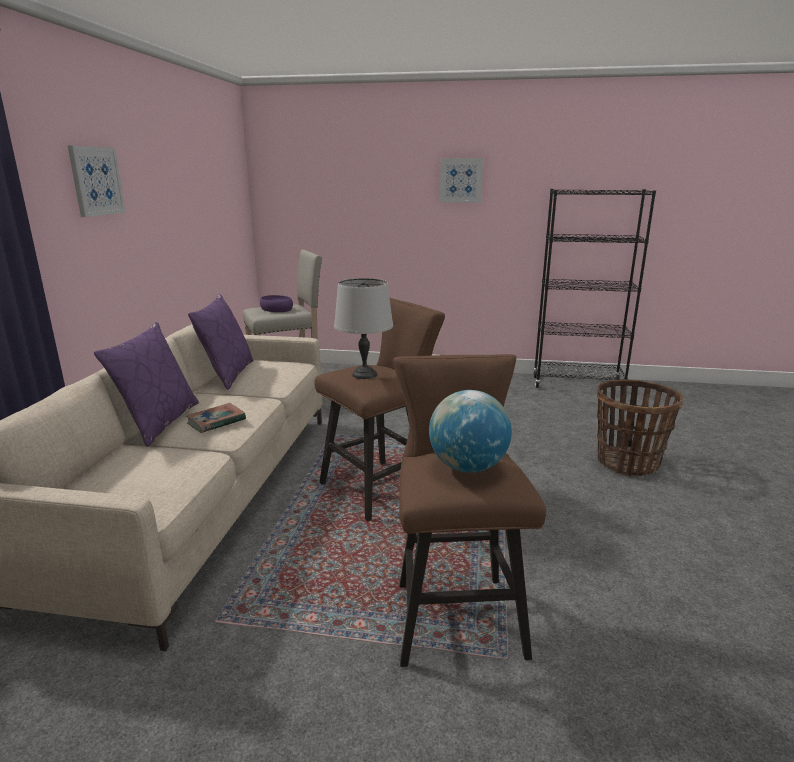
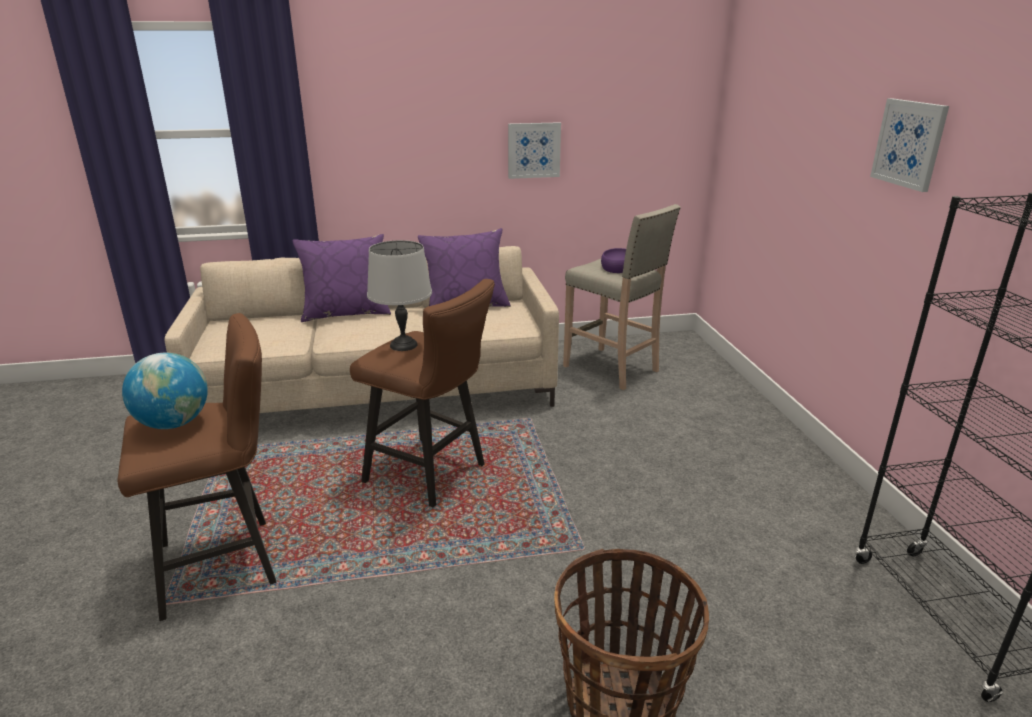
camera: 70 degrees right, 5 degrees up
picture [67,145,126,217] -> picture moved to [508,122,561,179]
book [186,403,246,433] -> none

